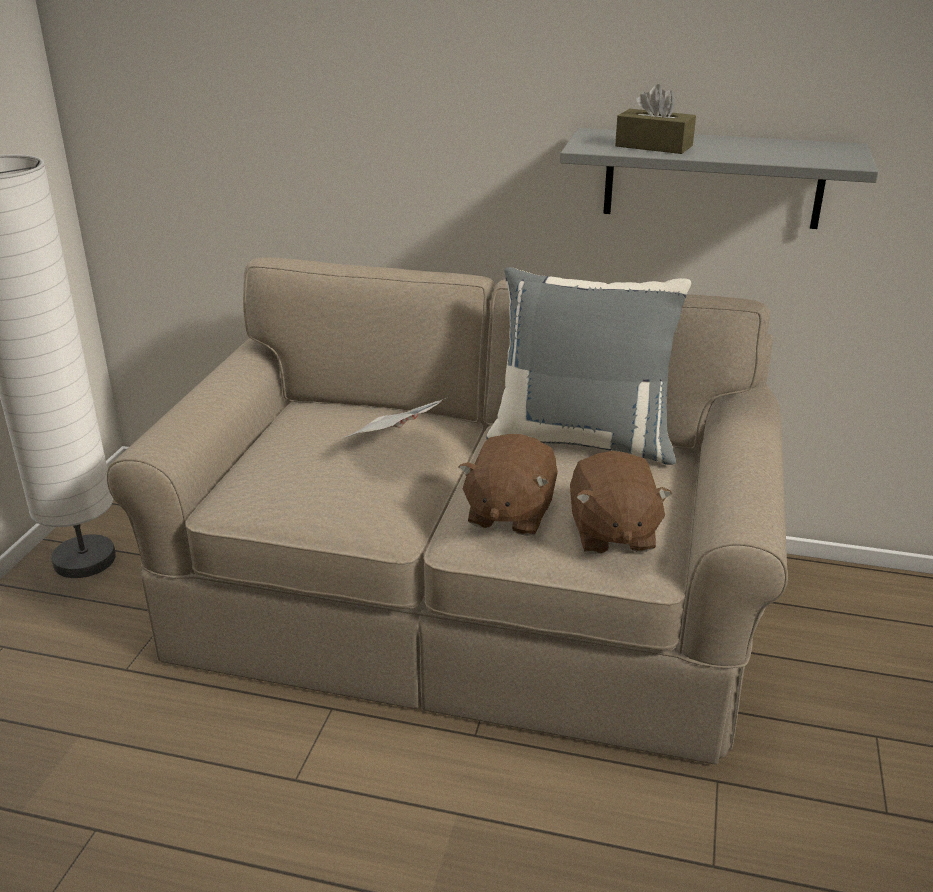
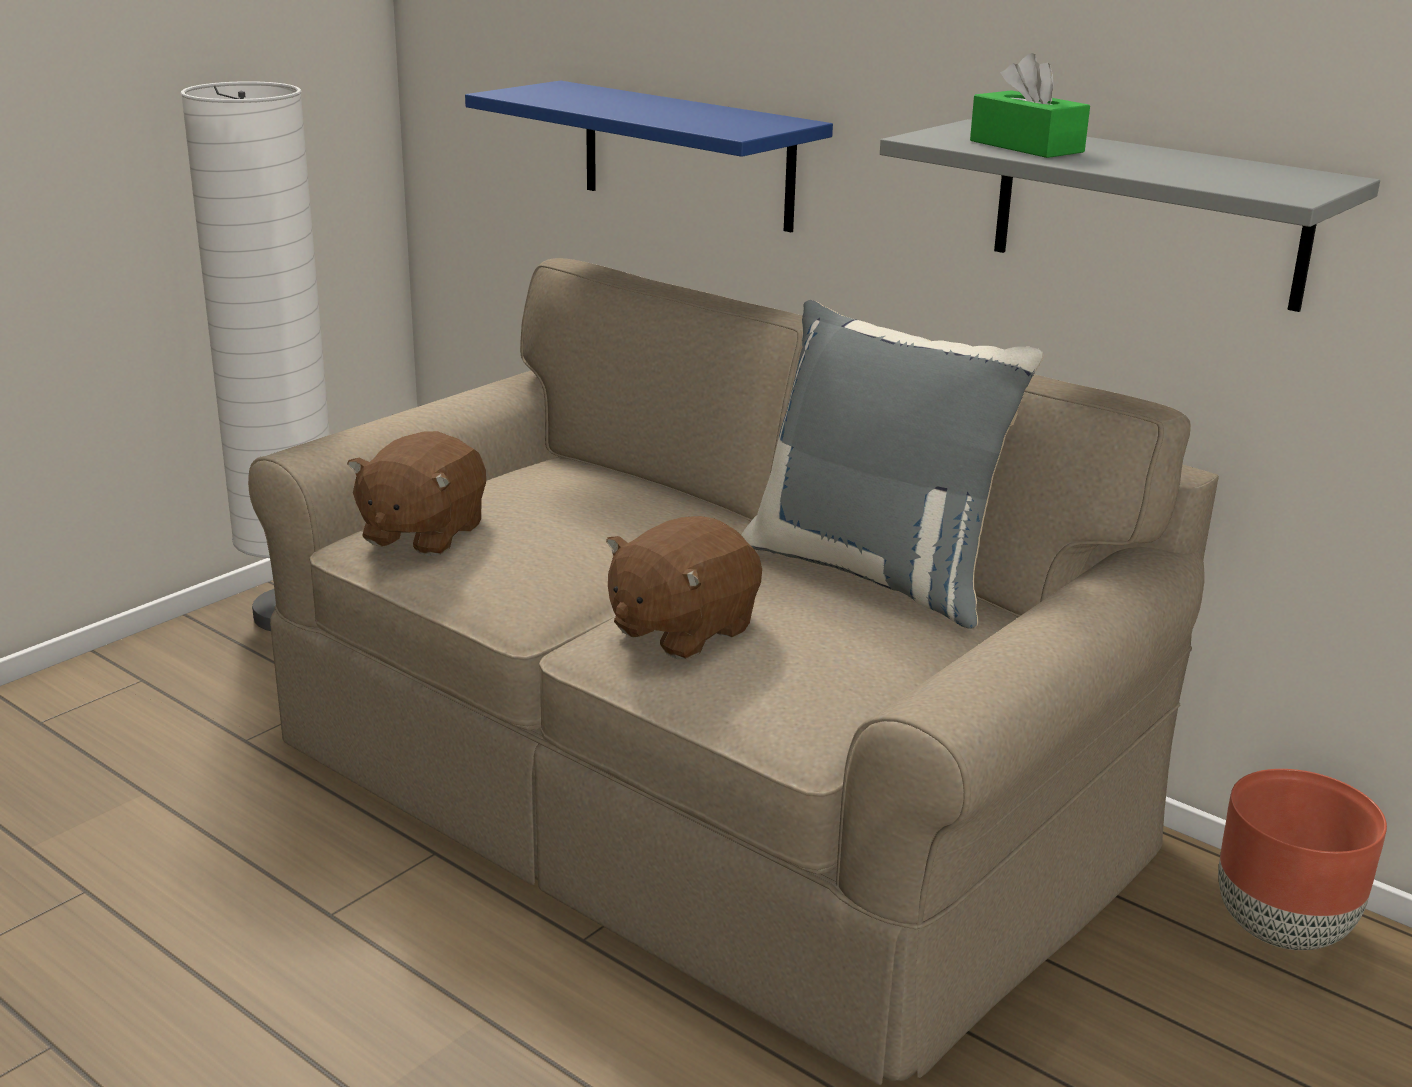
camera: 25 degrees right, 5 degrees down
newspaper [339,397,450,439] -> none
brown plush toy [570,451,672,554] -> brown plush toy moved to [347,431,486,556]
brown tissue box [615,84,696,154] -> green tissue box [970,53,1090,158]
none -> blue shelf [465,81,833,232]
none -> brown planter [1218,769,1387,950]

